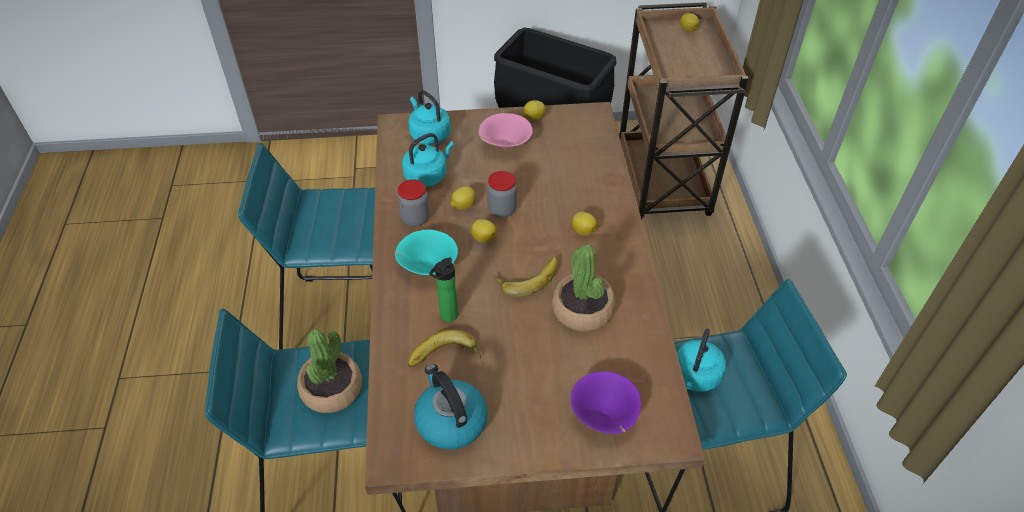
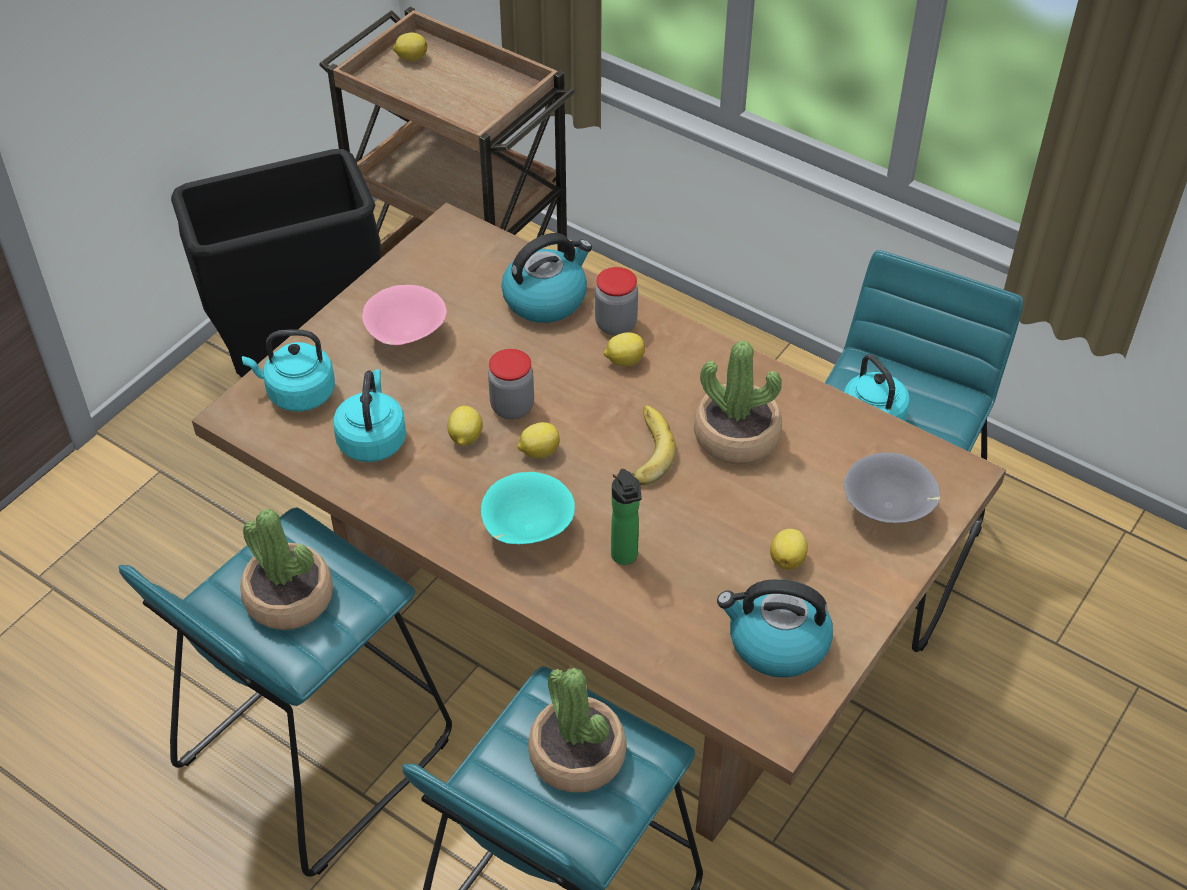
camera: 50 degrees left, 0 degrees up
jar [398,179,429,226] -> jar moved to [595,267,638,335]
banana [408,330,481,367] -> none
lemon [523,100,546,121] -> lemon moved to [770,529,808,570]
purple bowl [571,371,641,434] -> grey bowl [844,452,940,523]
none -> potted plant [240,509,333,630]
none -> kettle [501,233,592,323]

